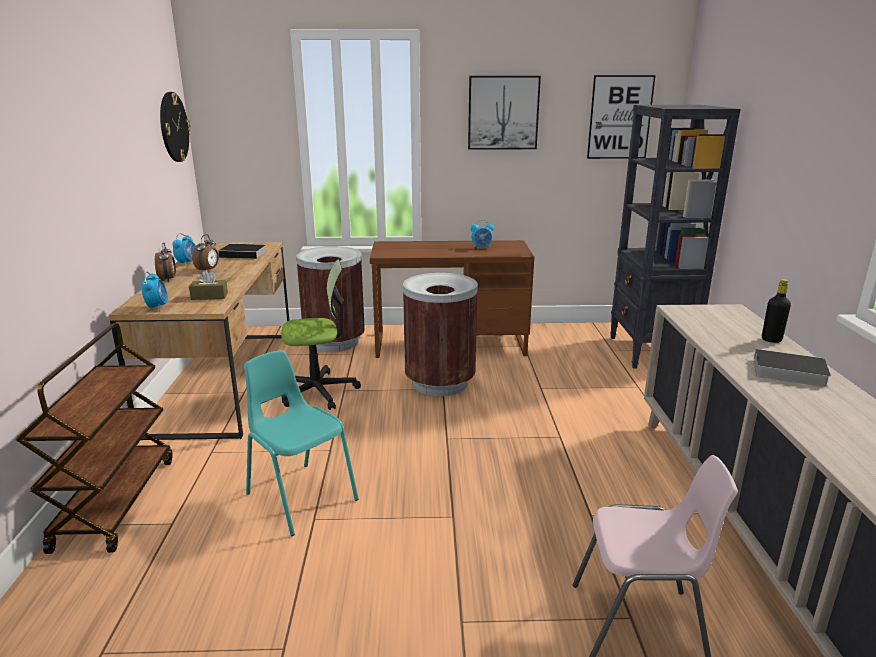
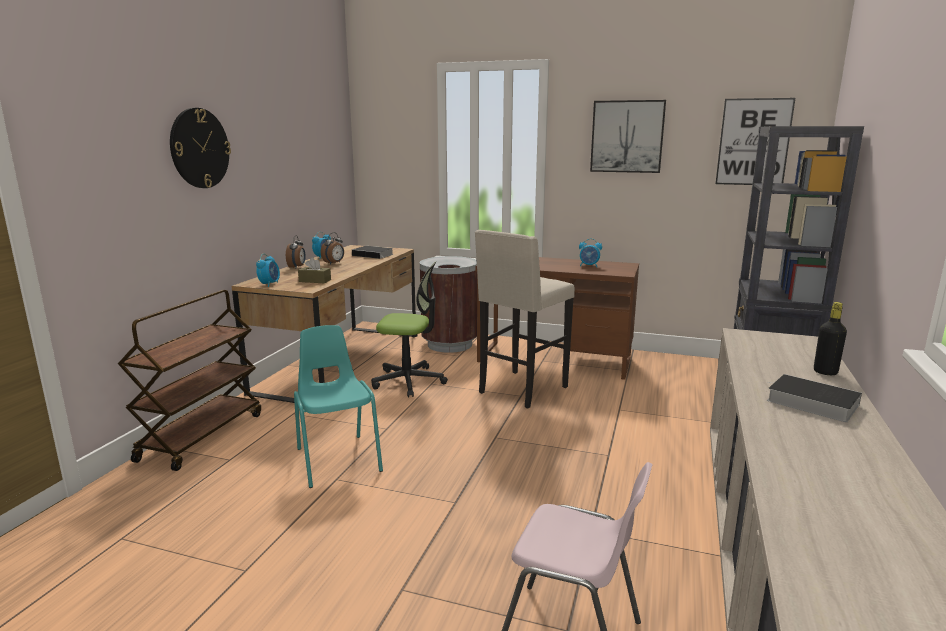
camera: 20 degrees right, 5 degrees down
wall clock [160,92,191,162] -> wall clock moved to [170,108,231,188]
brown trash can [403,273,478,396] -> beige stool [475,230,575,409]

